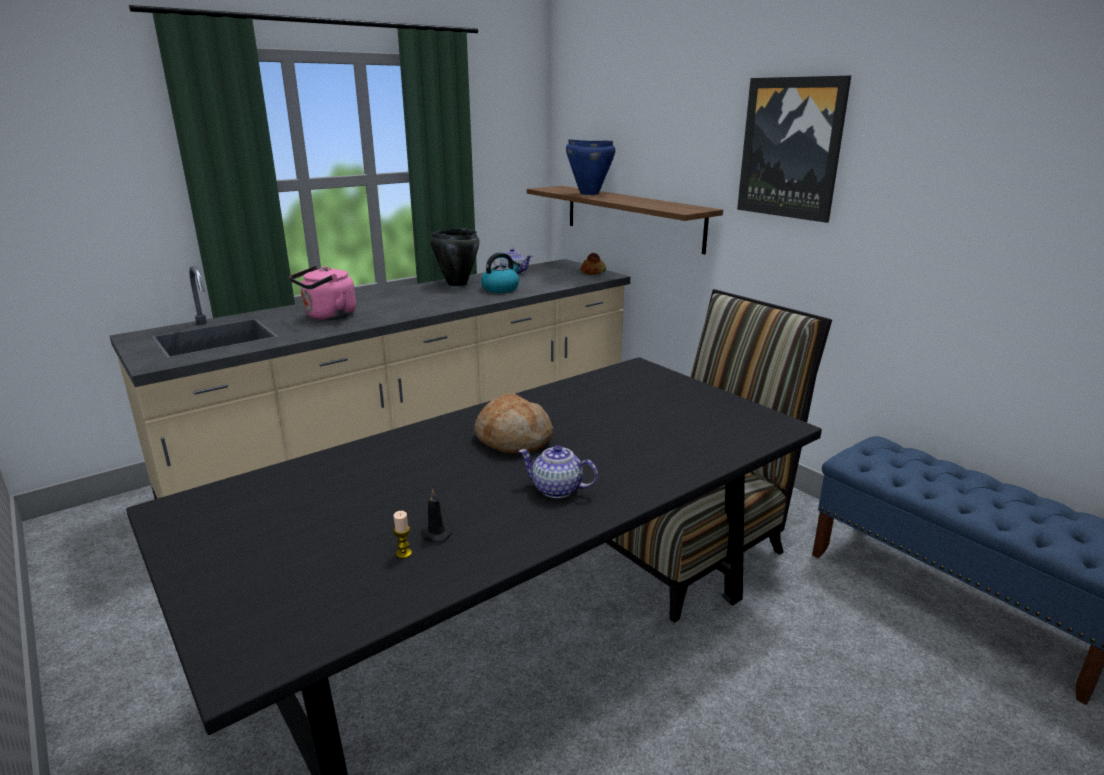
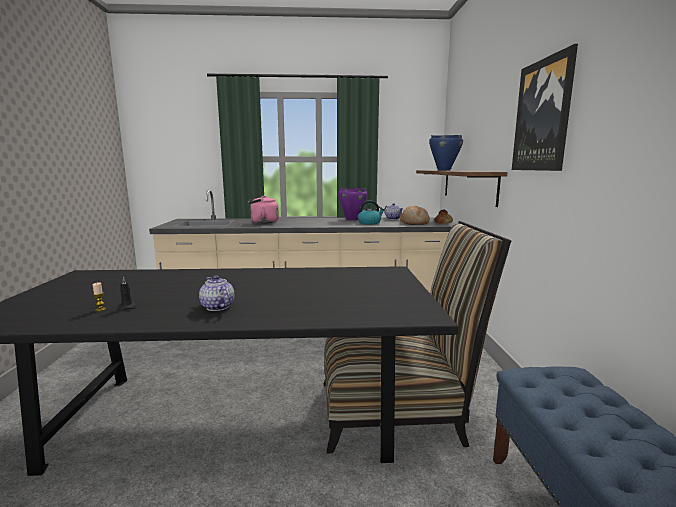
camera: 35 degrees right, 10 degrees down
black cooking pot [430,228,479,286] -> purple cooking pot [338,188,367,220]
bread [475,394,553,454] -> bread moved to [400,206,430,225]

